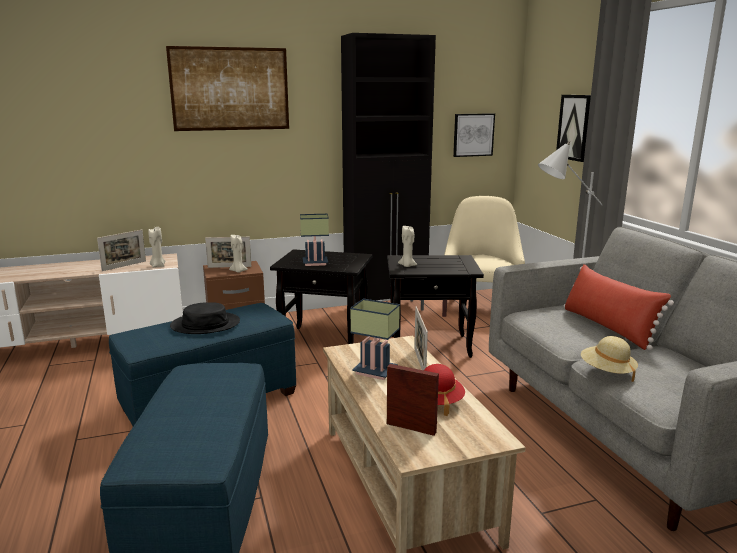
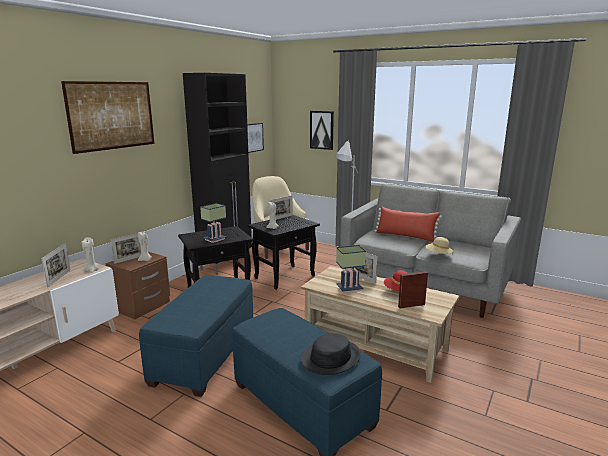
camera: 40 degrees left, 0 degrees up
black hat [170,302,240,334] -> black hat moved to [300,333,361,375]
none -> picture frame [270,195,293,220]

